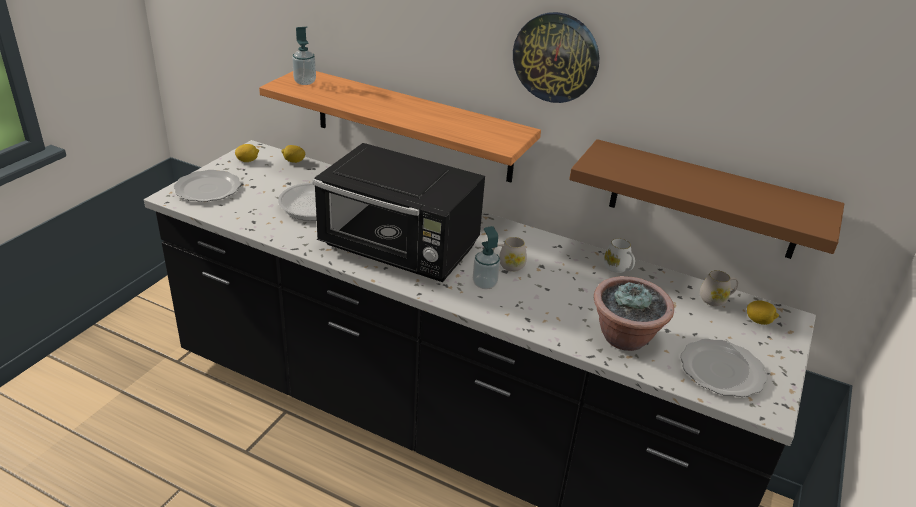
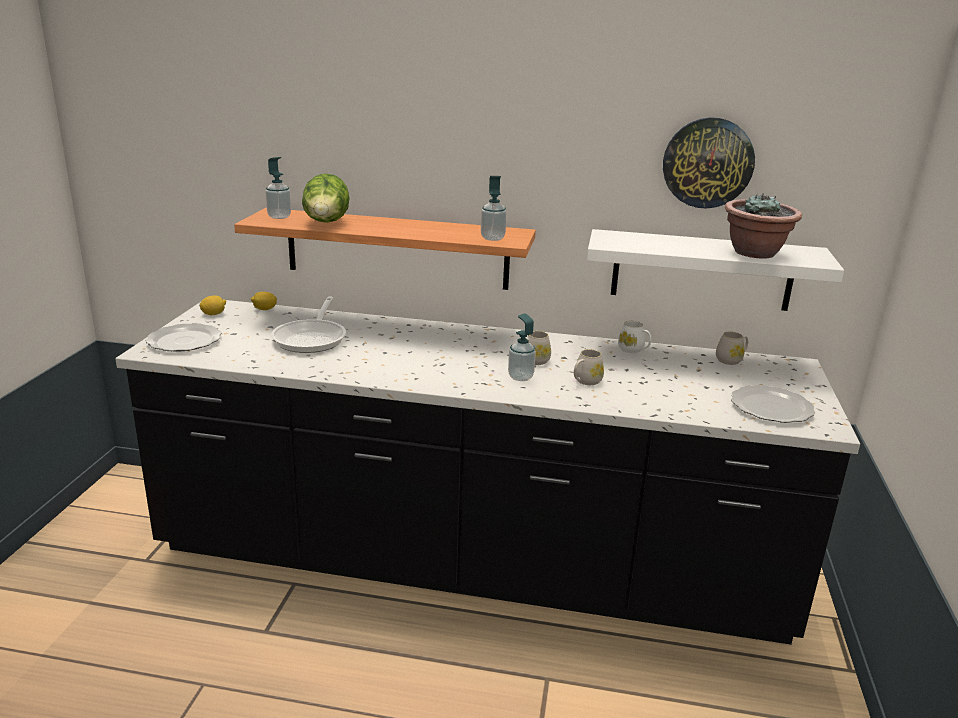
camera: 15 degrees left, 10 degrees down
black microwave [313,143,485,282] -> none
wall clock [513,12,599,103] -> wall clock moved to [663,117,755,209]
brown shelf [569,139,845,259] -> white shelf [587,229,844,311]
potted plant [594,276,674,351] -> potted plant moved to [725,193,802,259]
lemon [747,300,779,325] -> none
none -> lettuce [302,173,349,223]
none -> soap dispenser [481,176,507,241]
none -> white mug [574,349,604,385]

